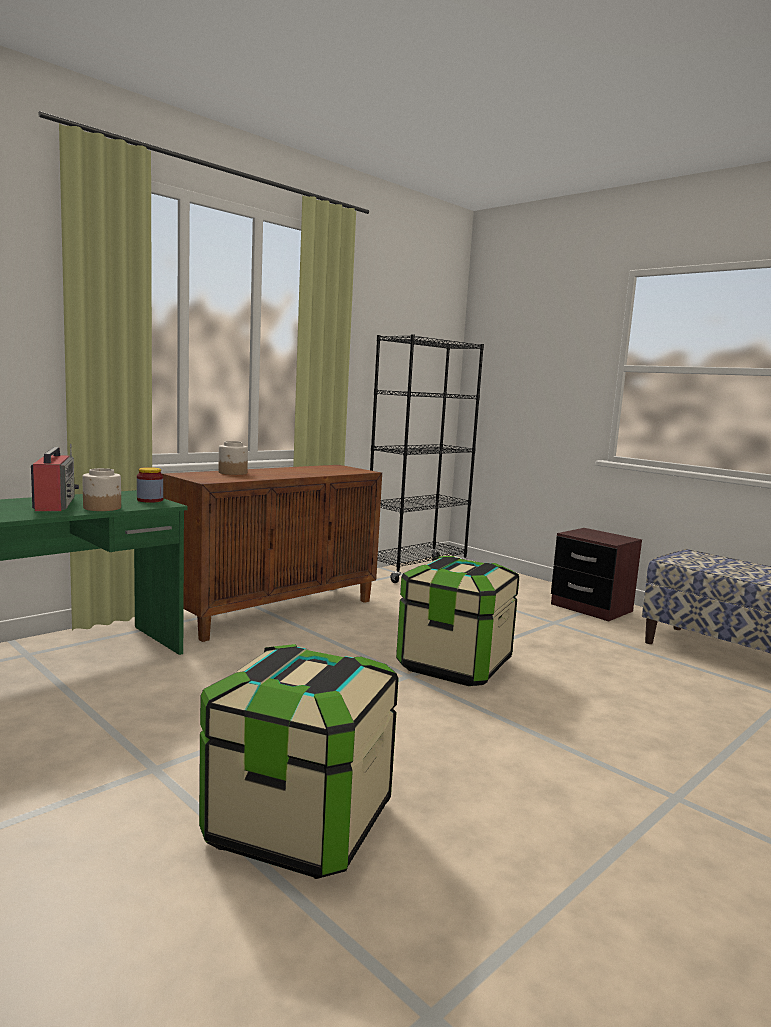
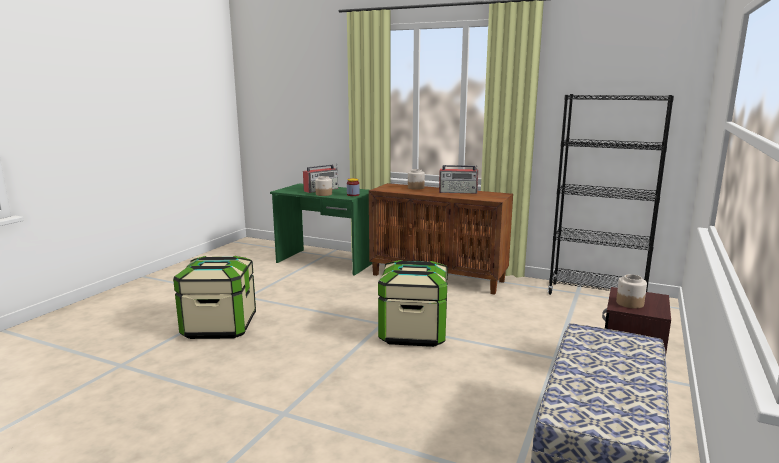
camera: 70 degrees right, 5 degrees up
none -> radio [439,165,478,194]
none -> jar [616,274,647,308]

